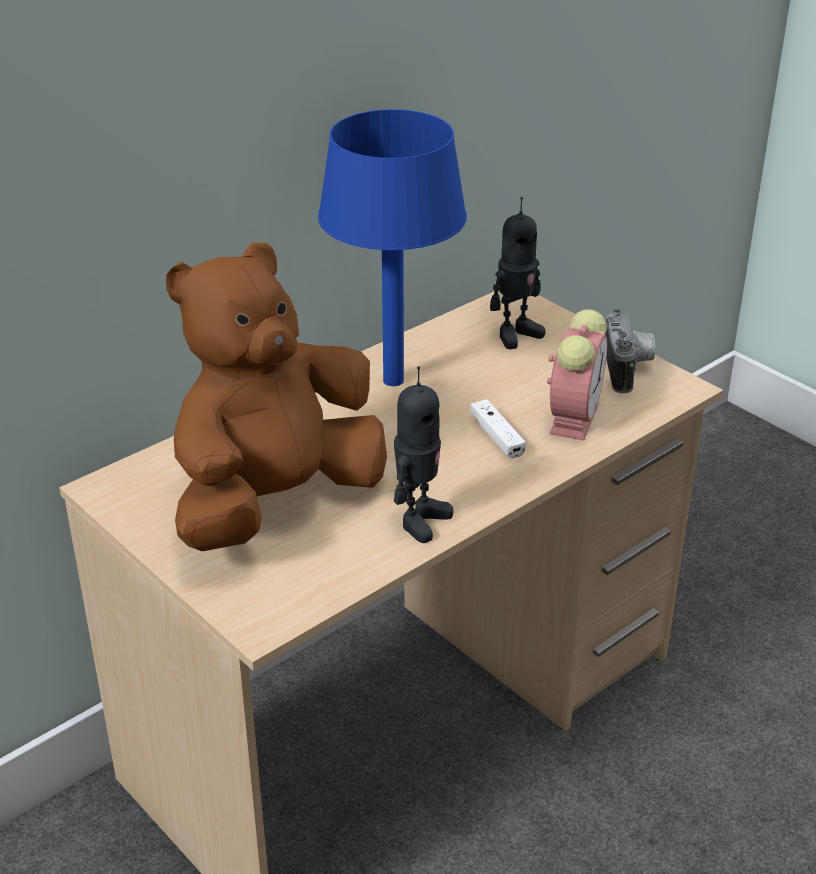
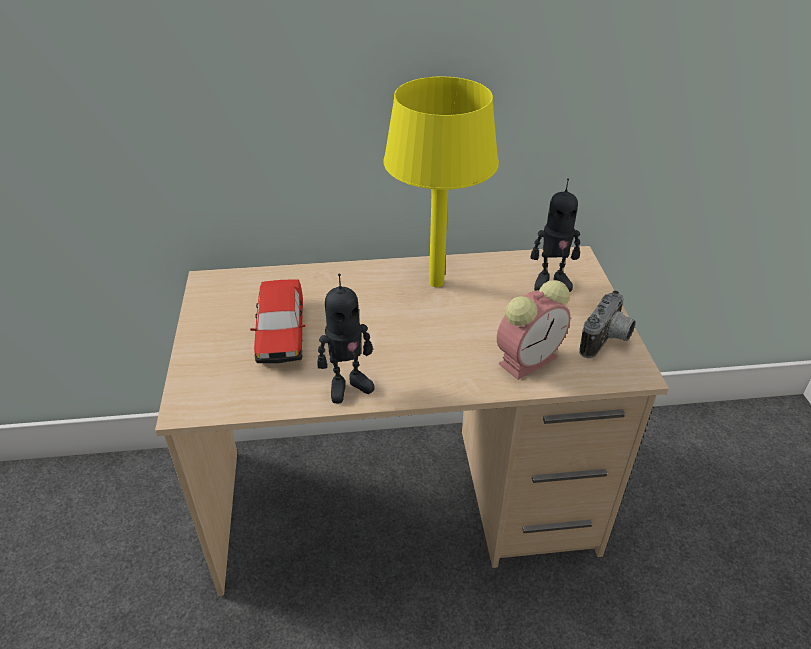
camera: 35 degrees right, 5 degrees up
brown plush toy [166,242,387,551] -> toy car [250,279,305,363]
blue table lamp [318,109,467,386] -> yellow table lamp [384,77,499,287]
white game controller [470,399,526,458] -> none

